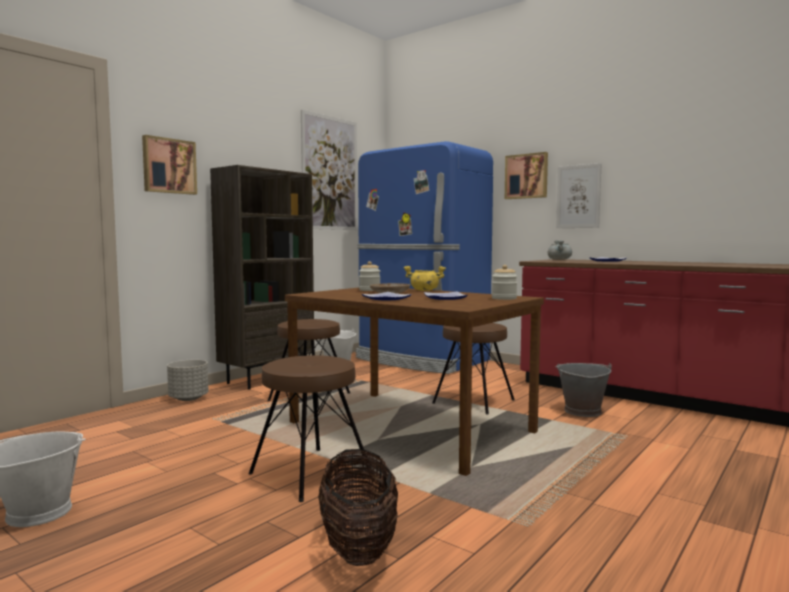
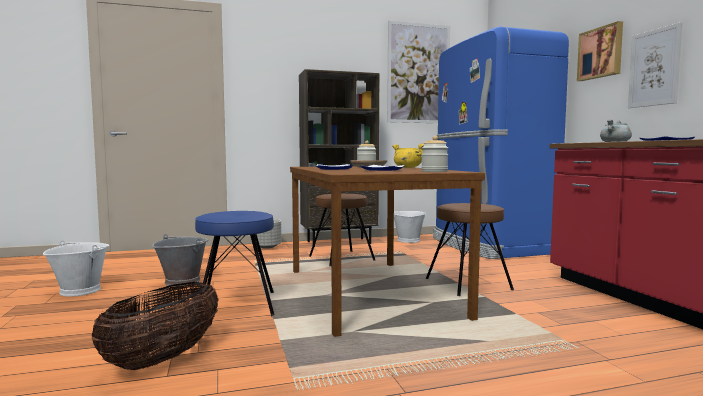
camera: 35 degrees right, 0 degrees up
picture [142,135,197,195] -> none
brown stool [249,355,371,502] -> blue stool [195,211,275,316]
grey bucket [556,363,612,417] -> grey bucket moved to [152,234,208,287]

